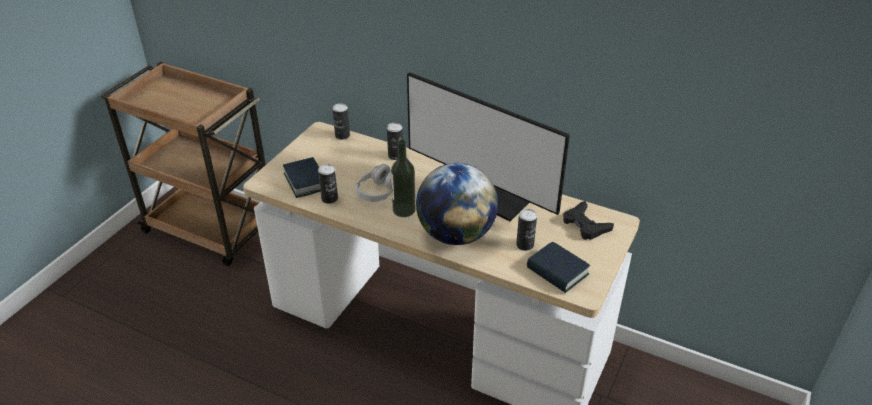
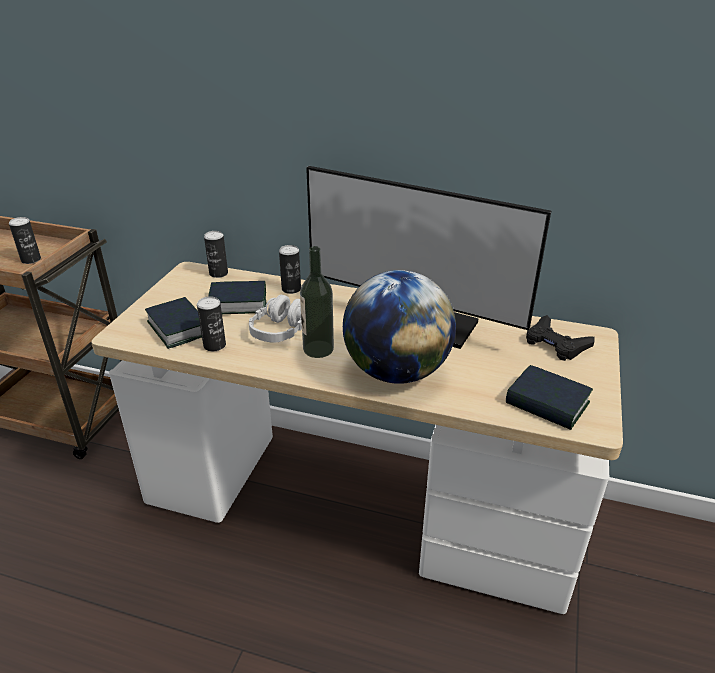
camera: 10 degrees left, 5 degrees down
can [516,209,537,251] -> can moved to [9,217,41,264]
none -> book [208,281,267,314]

